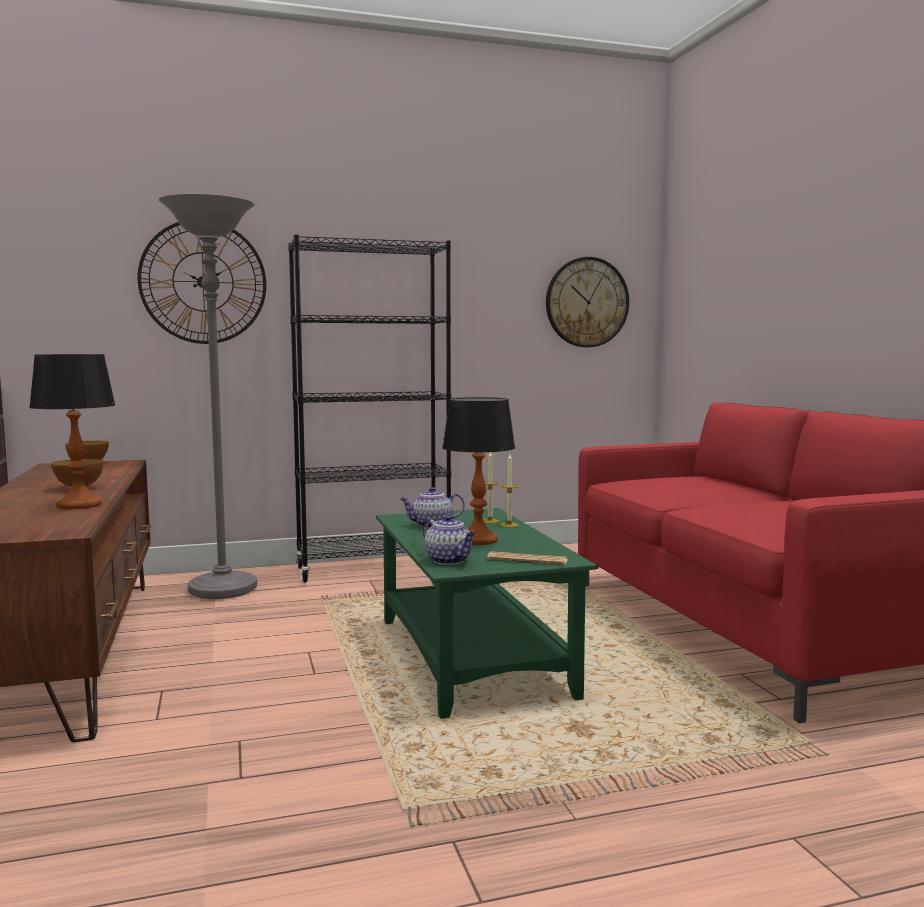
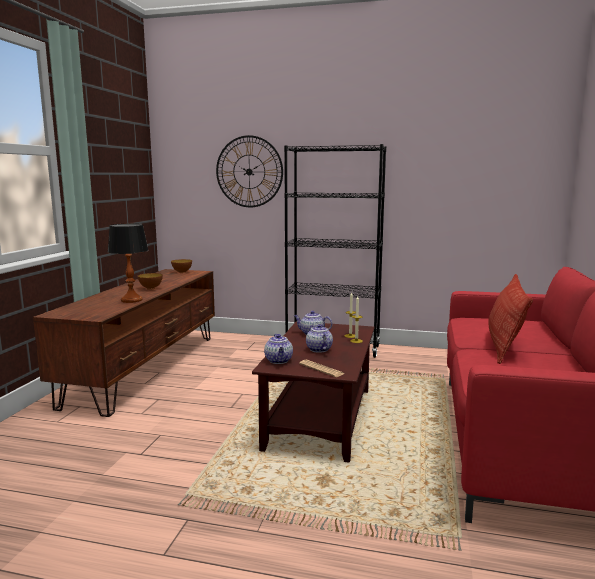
camera: 30 degrees right, 5 degrees up
grey floor lamp [158,194,257,599] -> none
green coffee table [376,508,597,719] -> brown coffee table [252,321,375,463]
table lamp [442,397,516,545] -> teapot [306,324,333,353]
wall clock [546,257,629,347] -> none
none -> pillow [488,274,533,364]

